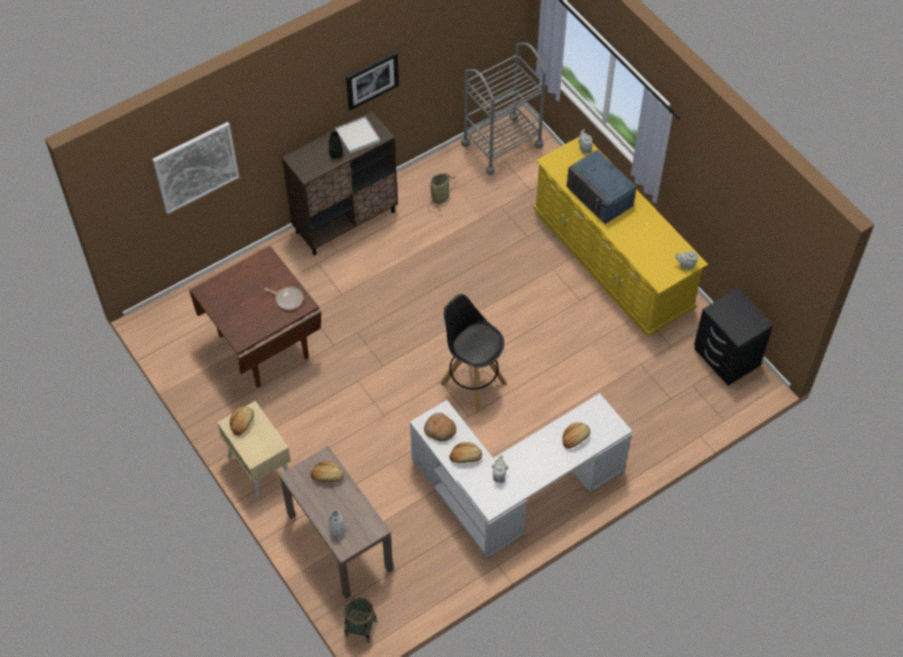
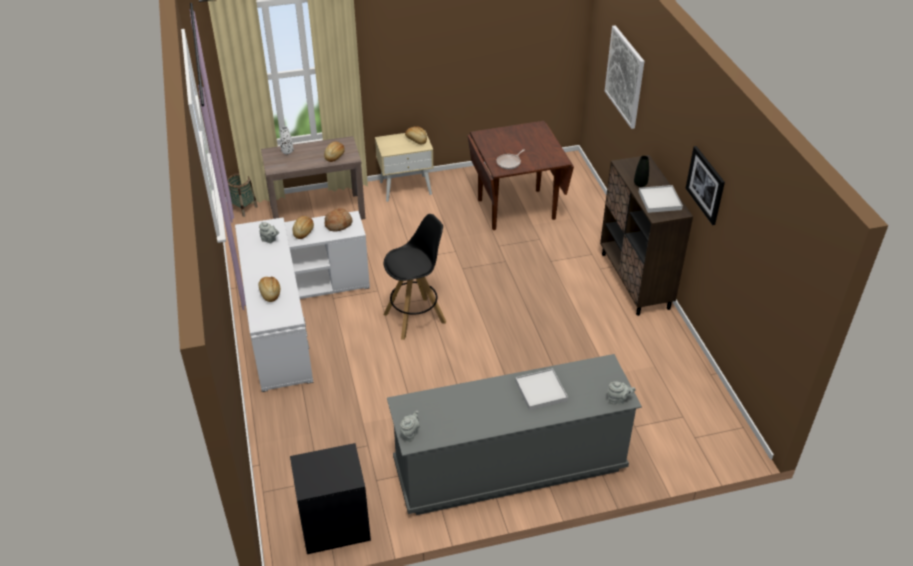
camera: 110 degrees right, 15 degrees down
basket [428,173,456,211] -> none
grey cart [461,42,546,175] -> none
yellow dresser [533,137,708,337] -> grey dresser [387,354,642,515]
blue microwave [567,150,636,224] -> white tray [515,368,568,411]

